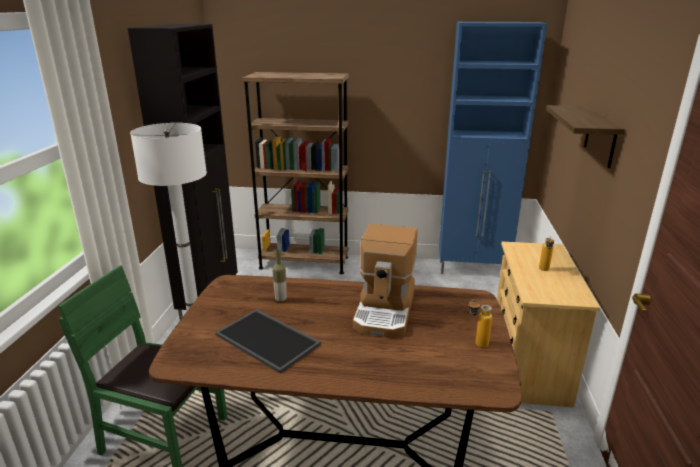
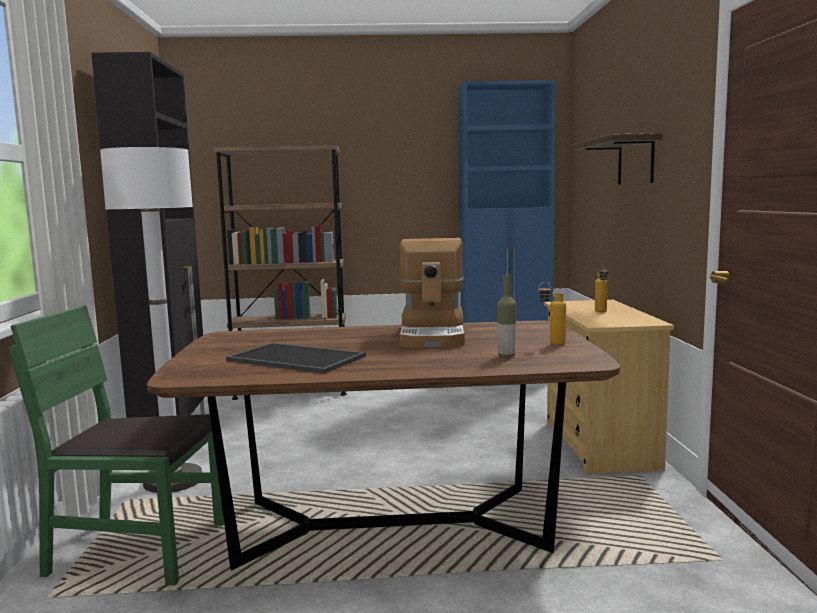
camera: 10 degrees left, 15 degrees down
bottle [272,249,287,302] -> bottle moved to [497,275,516,357]

